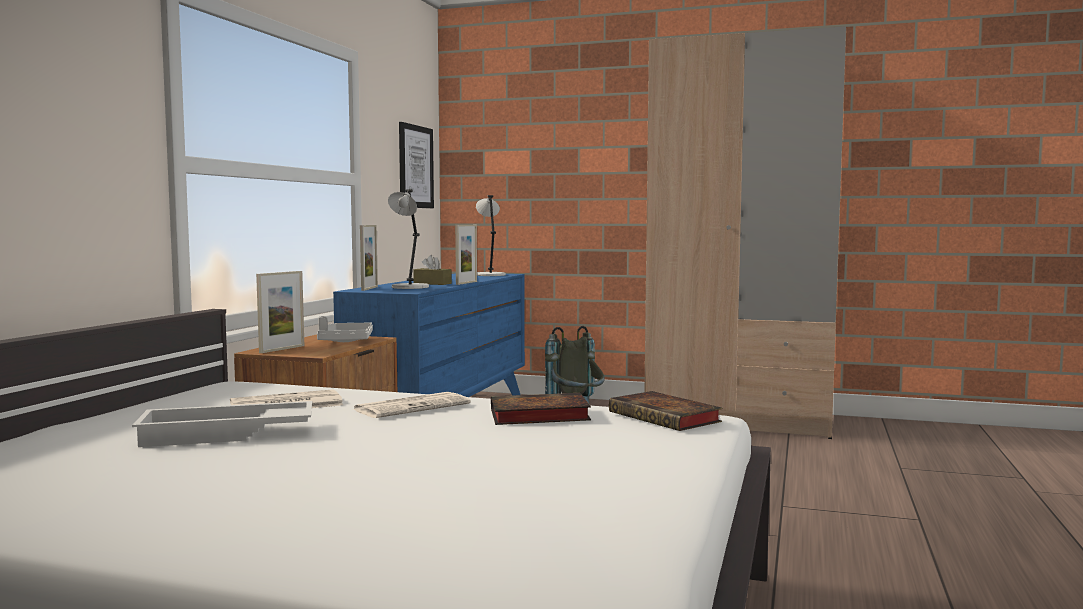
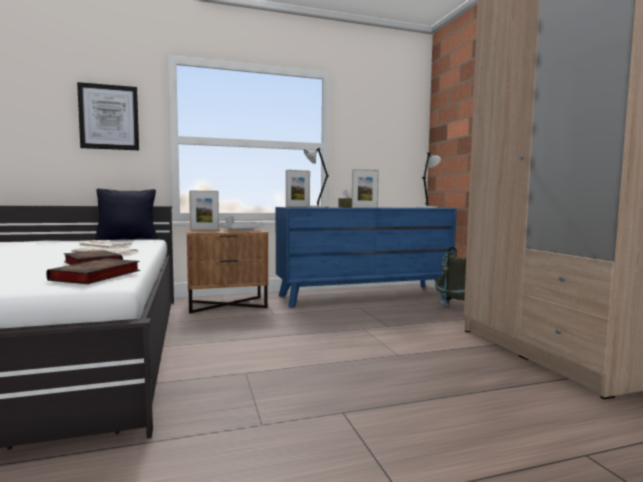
camera: 55 degrees right, 0 degrees up
white tray [132,401,312,447] -> none
picture [399,122,434,208] -> picture moved to [77,82,139,150]
none -> black pillow [95,189,157,240]

